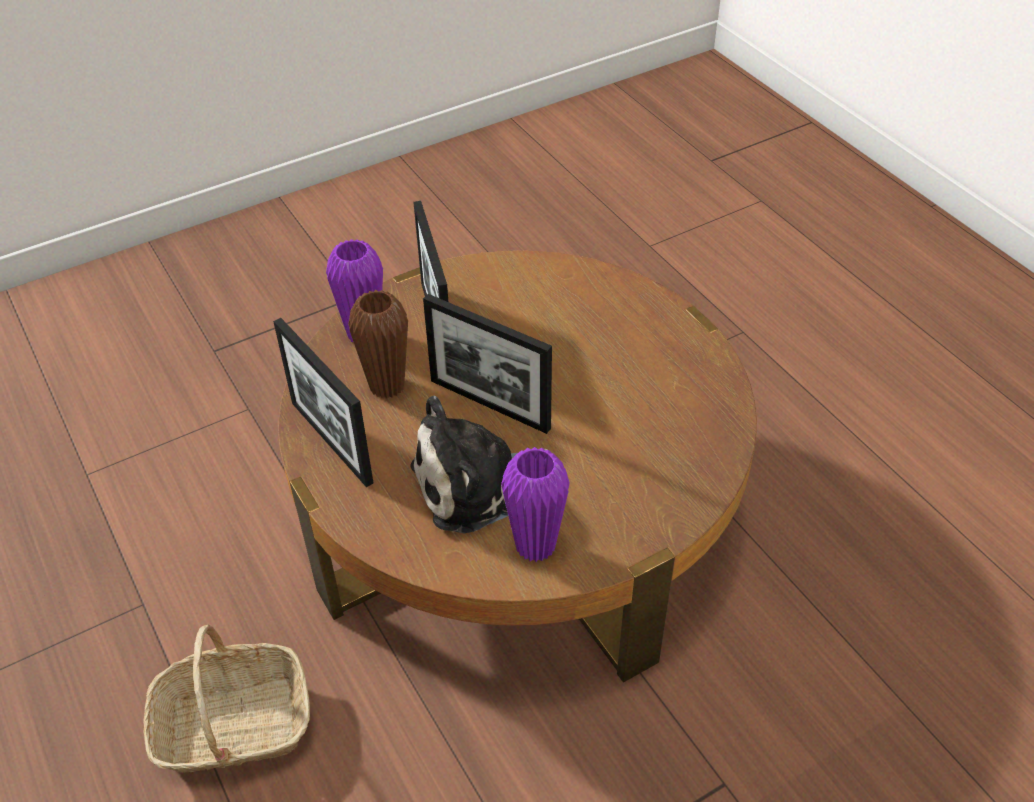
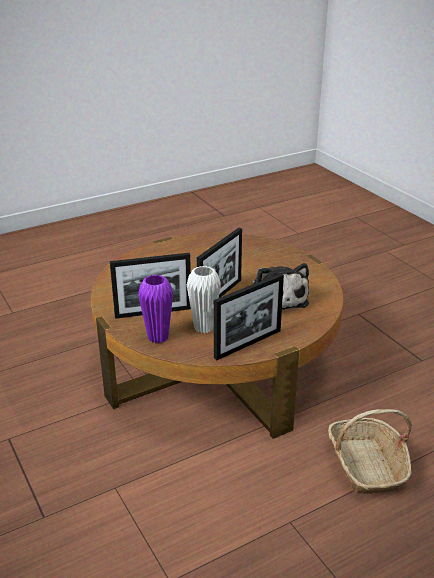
camera: 90 degrees left, 15 degrees down
brown vase [348,290,408,398] -> white vase [187,266,221,333]
purple vase [501,447,570,562] -> none

